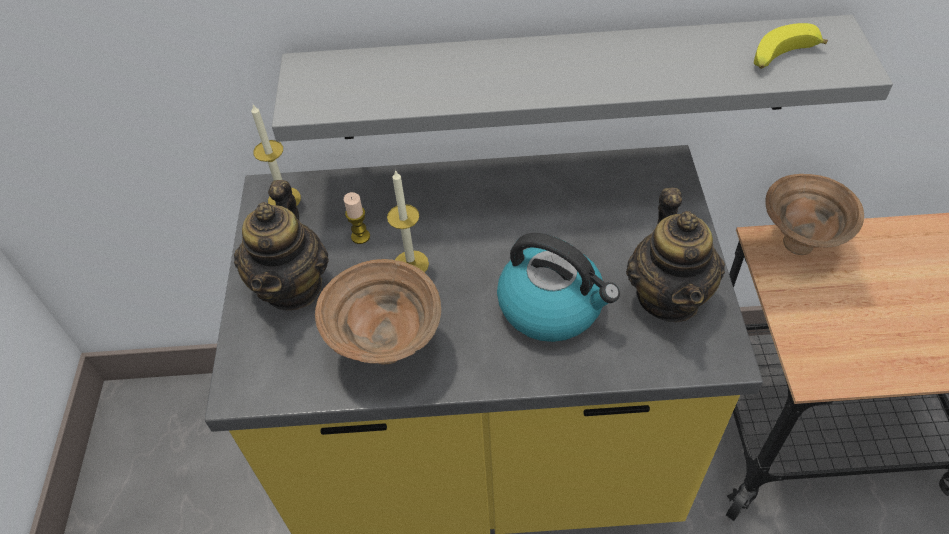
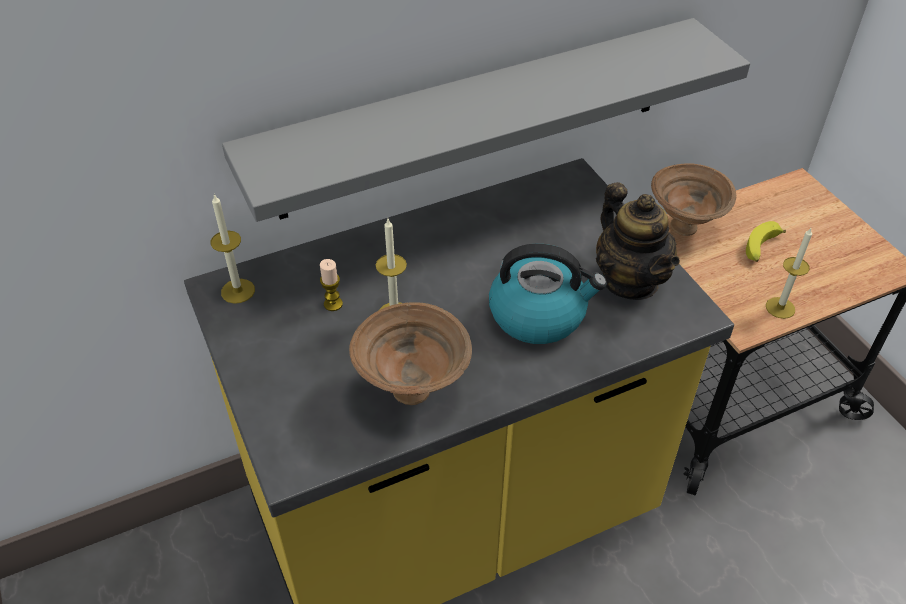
camera: 25 degrees left, 5 degrees down
teapot [234,180,329,311] -> none
banana [754,23,828,69] -> banana moved to [746,221,786,262]
none -> candle [766,228,812,319]

